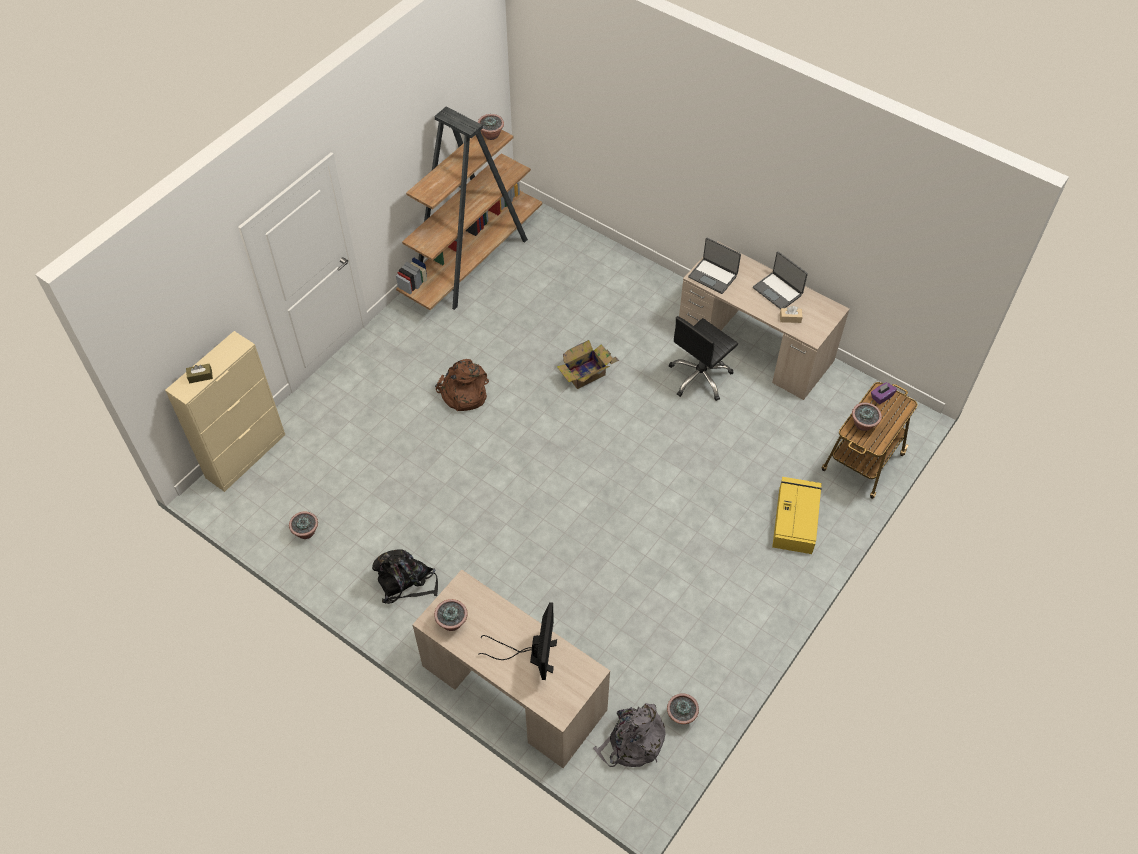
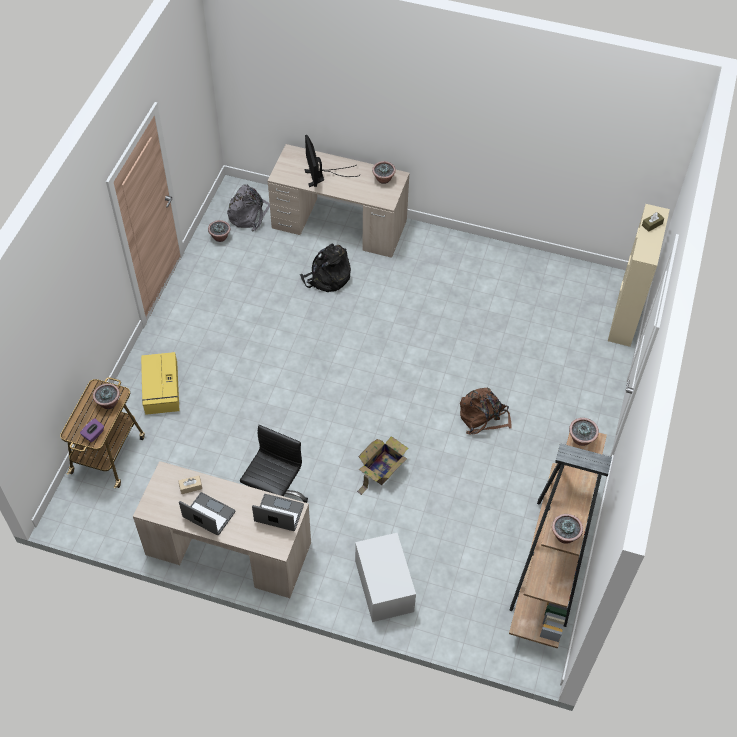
camera: 160 degrees right, 0 degrees up
potted plant [289,512,318,539] -> potted plant moved to [569,418,599,446]
black backpack [372,549,438,604] -> black backpack moved to [300,243,351,292]
none -> white storage box [355,533,416,622]

